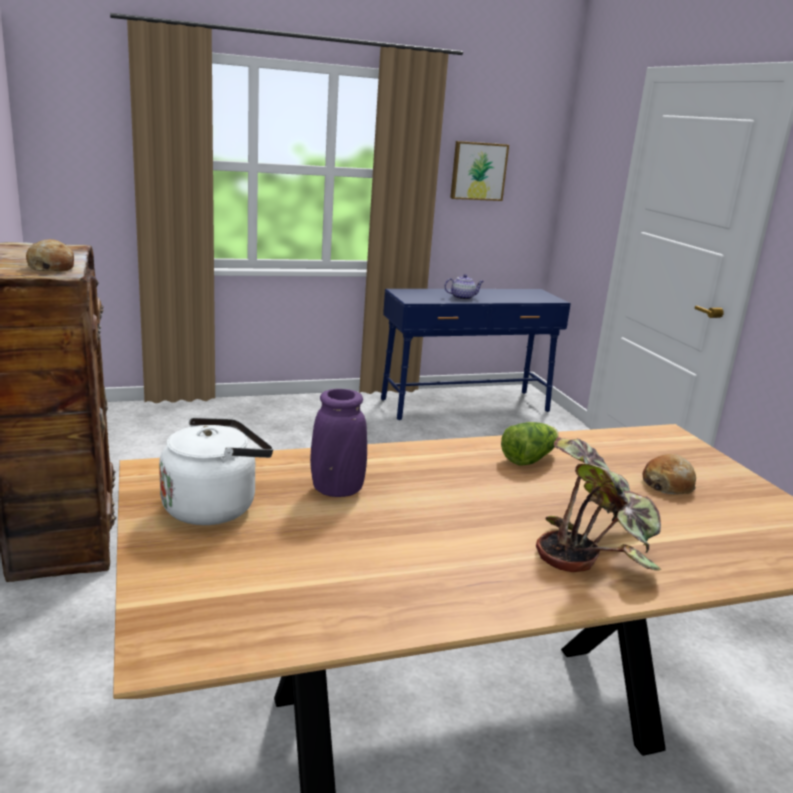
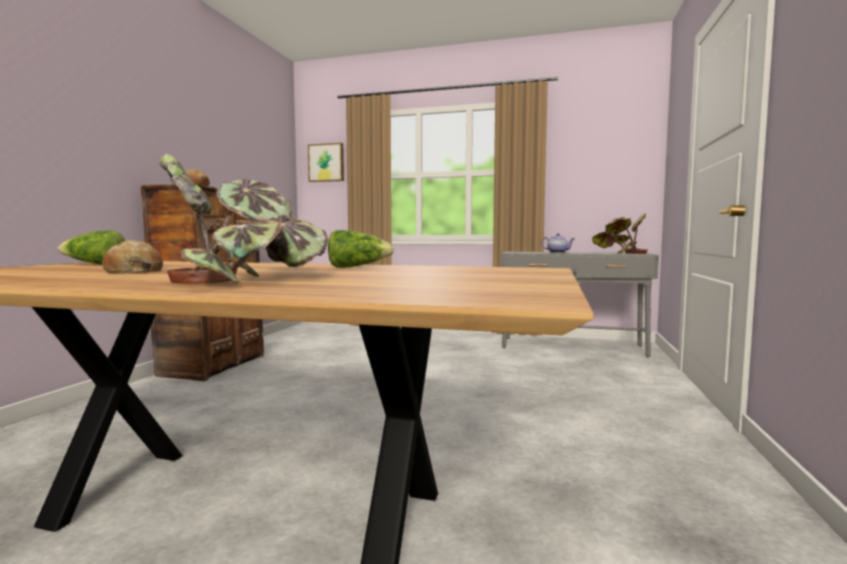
camera: 35 degrees right, 15 degrees down
white kettle [159,418,273,525] -> lettuce [58,231,126,265]
purple vase [310,389,367,497] -> none
blue console table [381,289,571,420] -> grey console table [500,252,659,357]
picture [450,141,509,201] -> picture moved to [308,143,344,182]
bread [643,454,696,495] -> bread moved to [102,240,163,273]
none -> potted plant [592,213,648,254]

